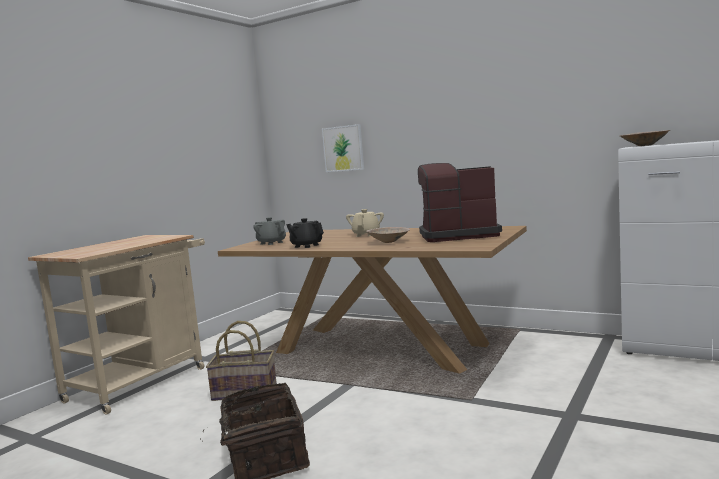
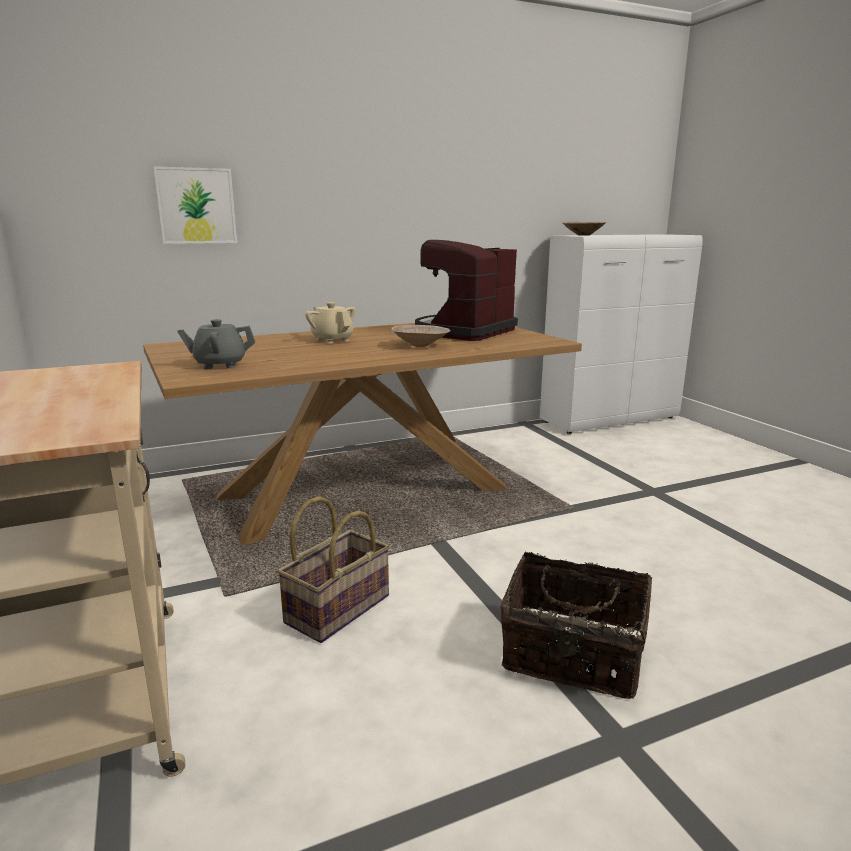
camera: 55 degrees left, 10 degrees up
black teapot [286,218,324,248] -> none

